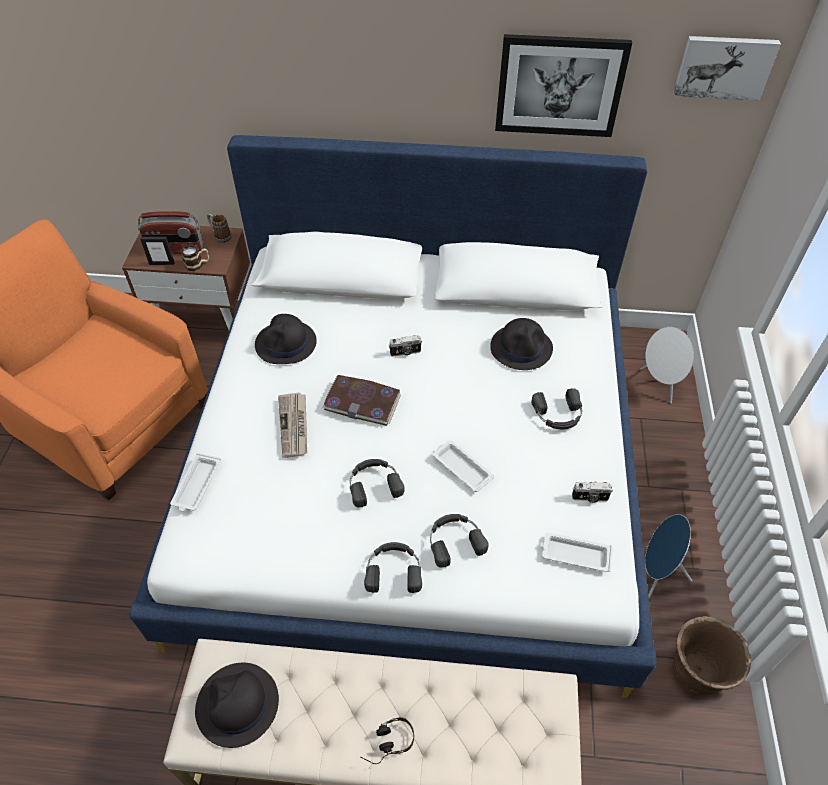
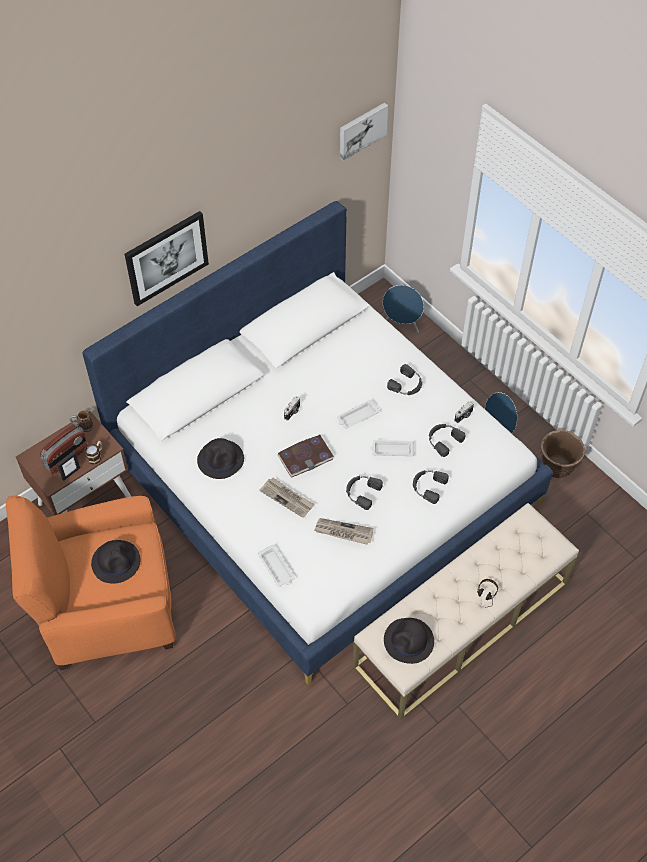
camera: 45 degrees left, 5 degrees up
black headphones [364,542,422,593] -> black headphones moved to [429,424,466,457]
black hat [490,318,553,370] -> black hat moved to [91,540,140,584]
picture [495,34,632,137] -> picture moved to [124,211,209,306]
white tray [540,533,613,572] -> white tray moved to [337,399,380,429]
white speaker [640,327,694,404] -> blue speaker [383,285,424,333]
none -> newspaper [314,518,374,545]

